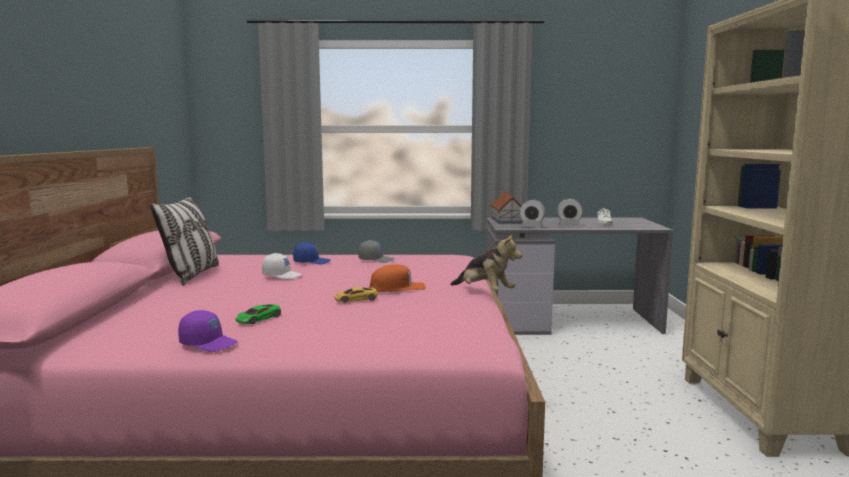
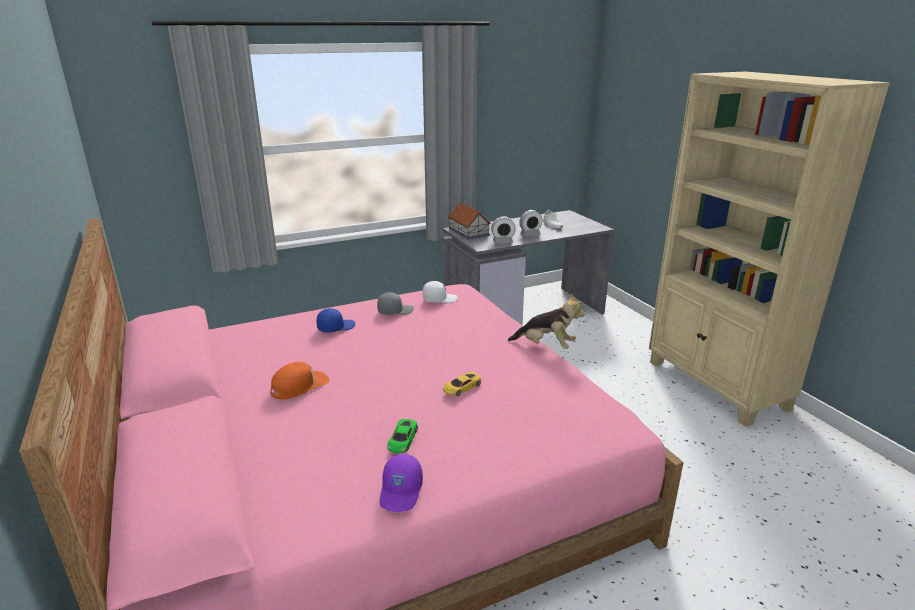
camera: 25 degrees left, 15 degrees up
pillow [150,196,219,285] -> none
purple cap [178,310,238,352] -> purple cap turned 105 degrees clockwise [380,454,423,512]
white cap [262,253,302,279] -> white cap moved to [422,281,458,303]
orange cap [369,264,426,292] -> orange cap moved to [270,362,330,400]

